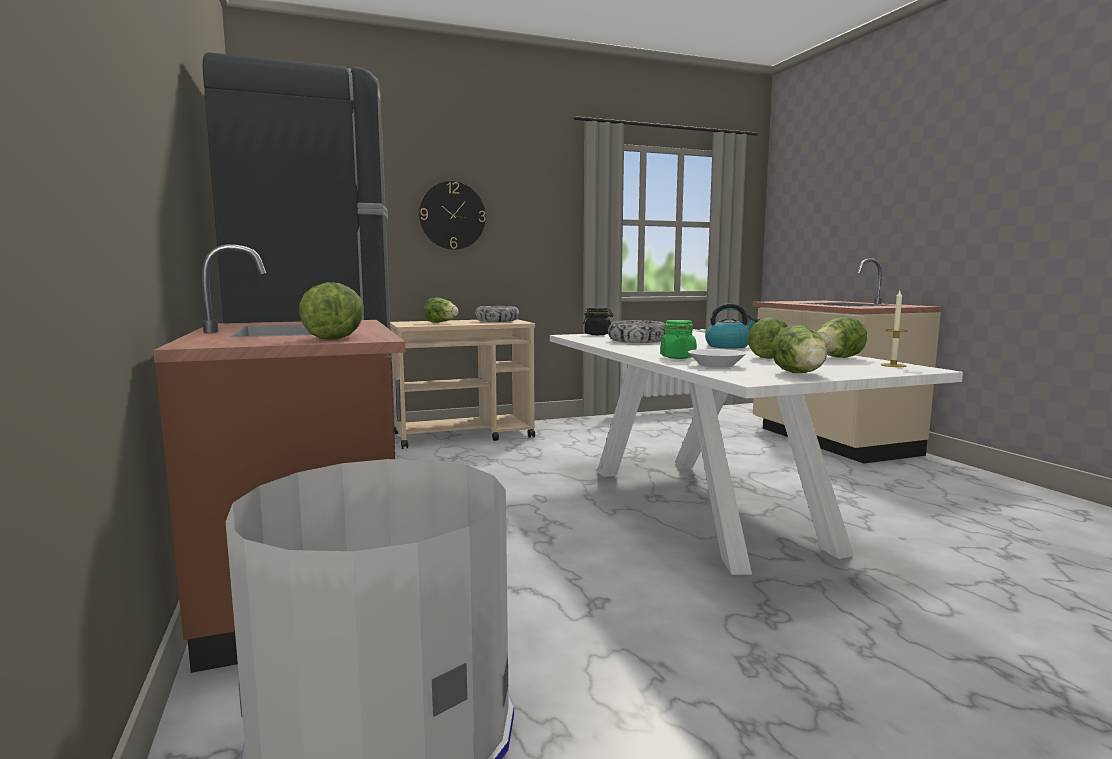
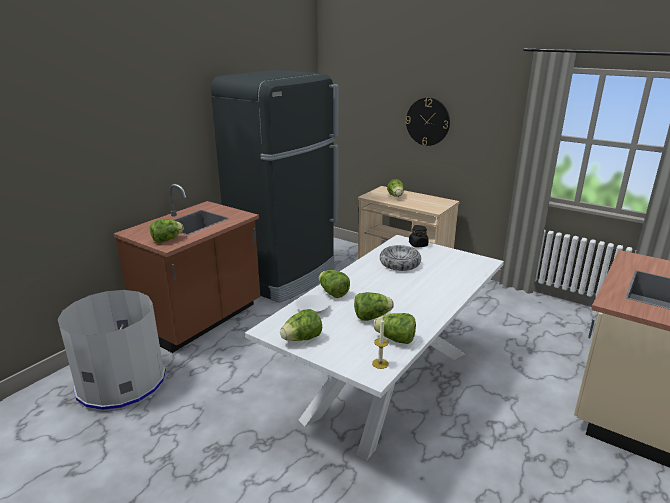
camera: 55 degrees right, 15 degrees up
bowl [475,306,519,322] -> none
green jar [660,320,697,359] -> lettuce [319,270,350,298]
kettle [705,304,758,348] -> none

